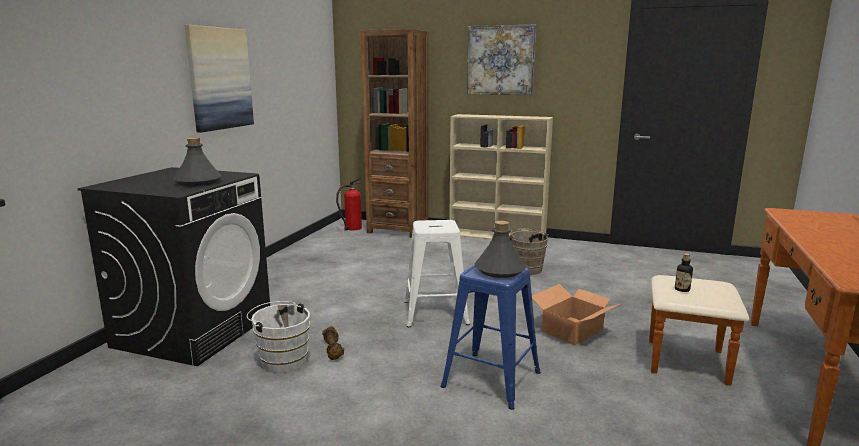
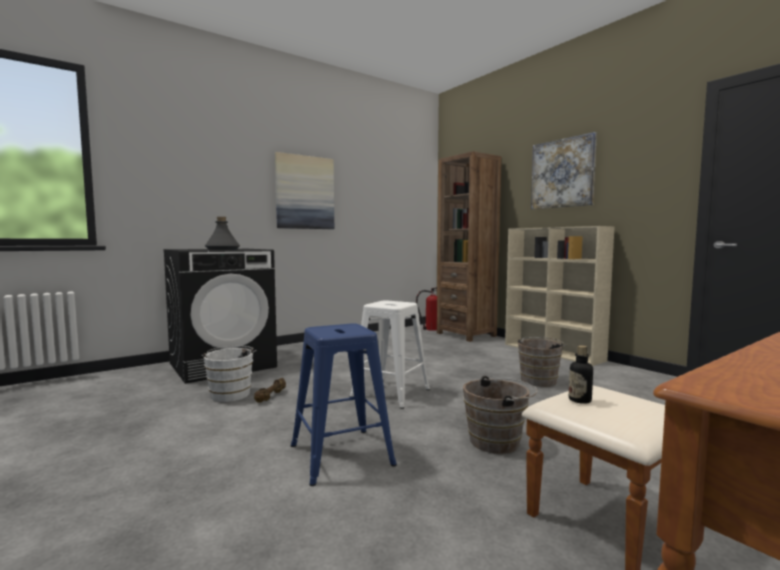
camera: 35 degrees right, 10 degrees down
grey bottle [475,221,526,278] -> none
cardboard box [532,284,620,345] -> brown bucket [463,376,538,454]

